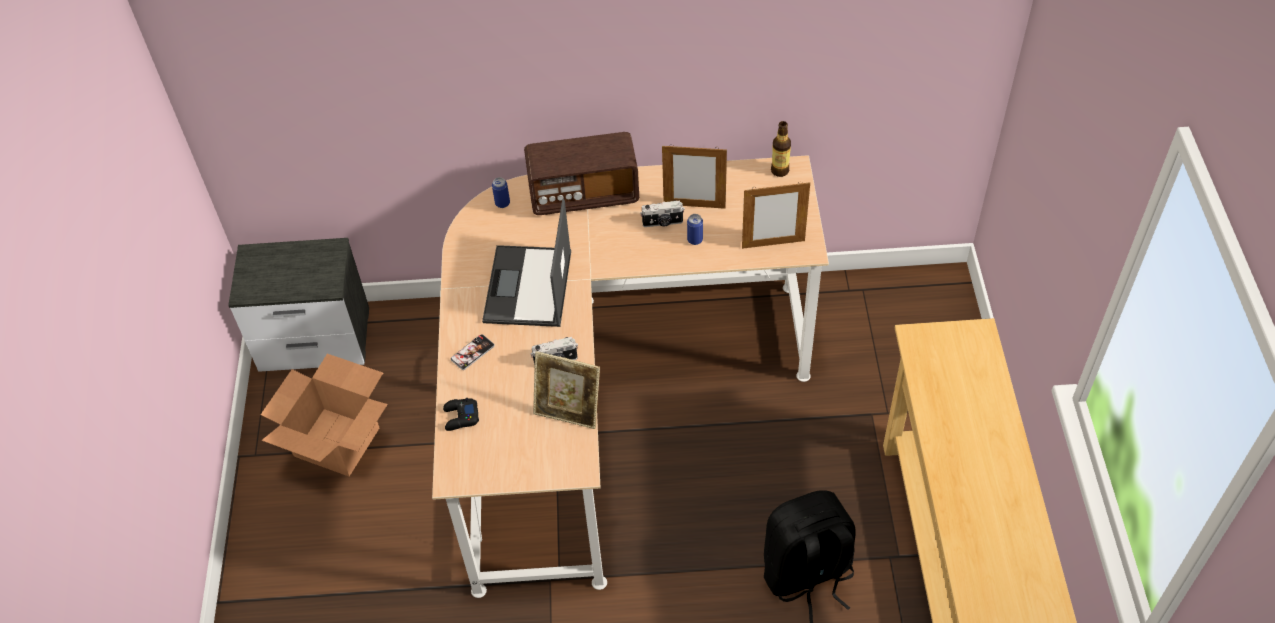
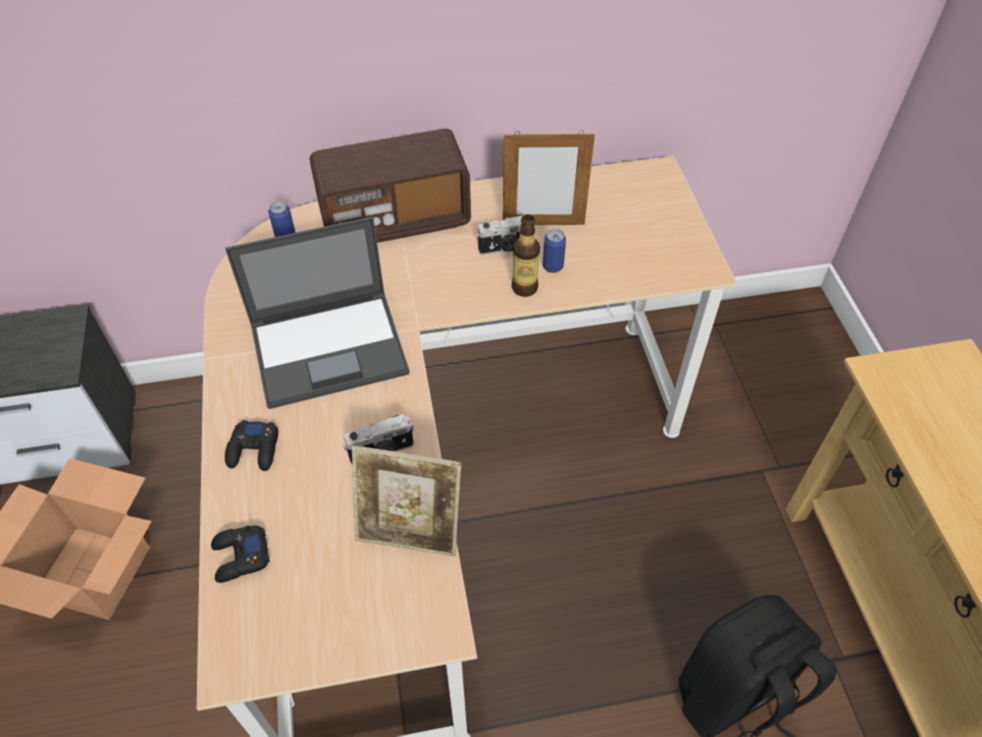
camera: 10 degrees left, 0 degrees up
phone [451,334,495,370] -> black game controller [225,420,278,471]
laptop [482,199,571,327] -> laptop turned 105 degrees counterclockwise [225,217,410,409]
picture frame [742,181,810,249] -> none
bottle [771,121,791,177] -> bottle moved to [512,214,540,297]

